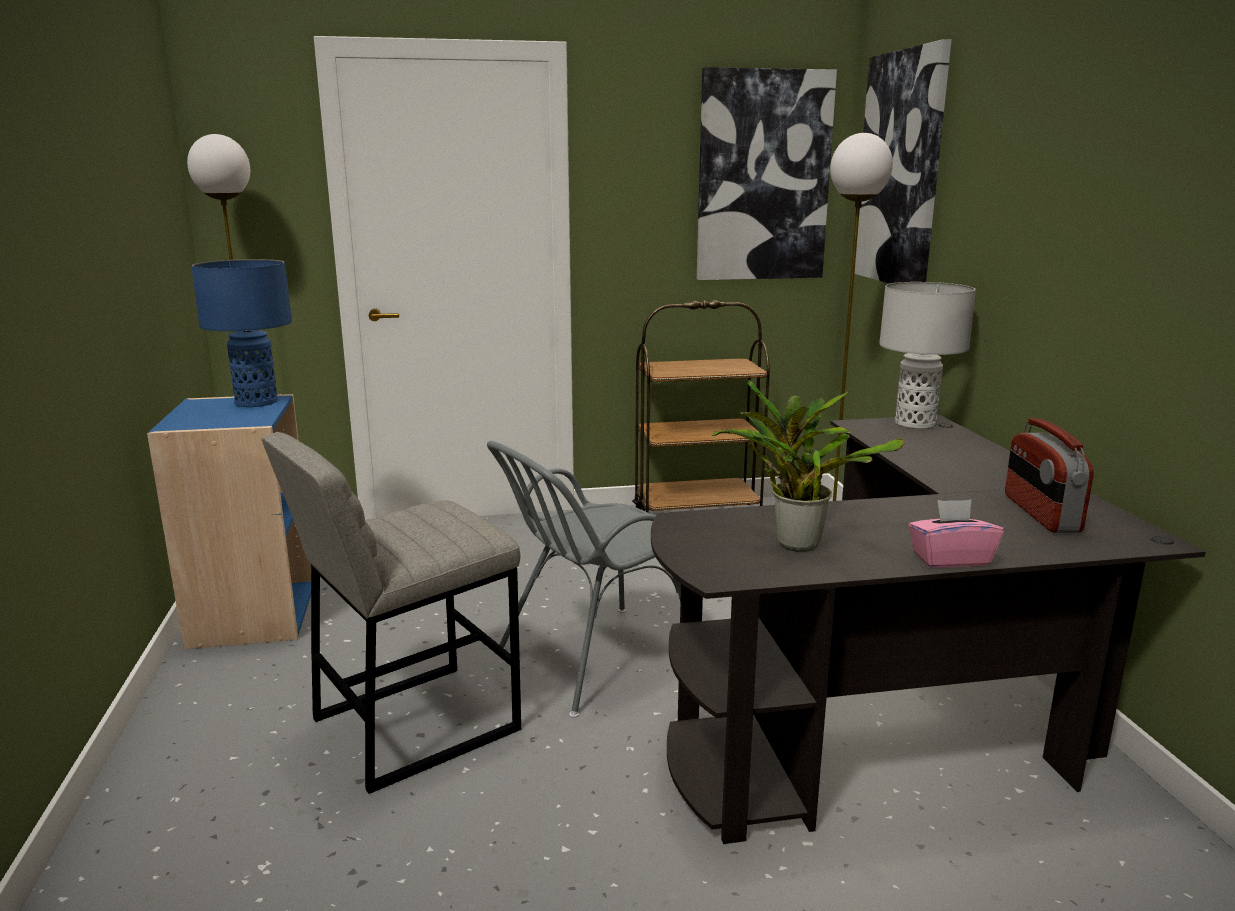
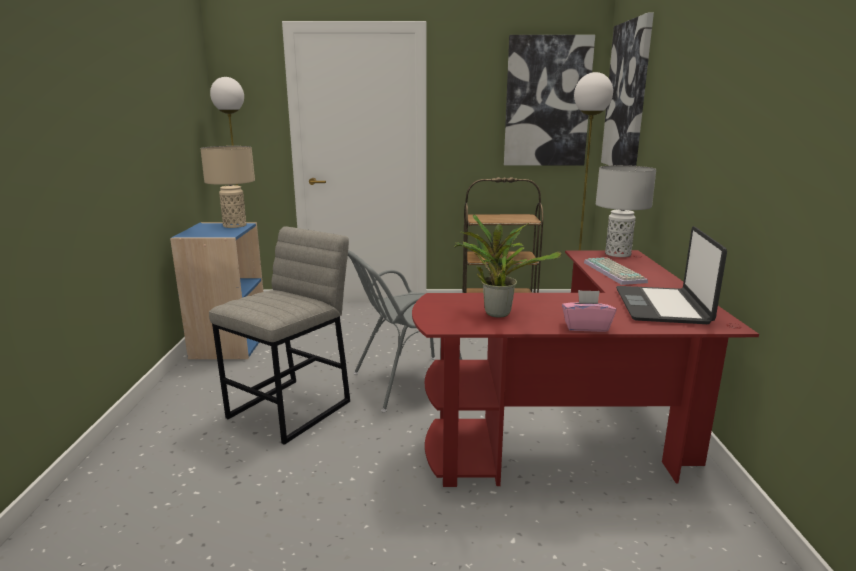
camera: 10 degrees right, 0 degrees up
blue table lamp [191,259,292,407] -> beige table lamp [201,146,255,228]
grey chair [262,432,521,794] -> grey chair turned 150 degrees clockwise [209,226,350,445]
black desk [651,415,1206,844] -> red desk [412,250,759,487]
radio [1005,418,1094,533] -> laptop [616,226,727,324]
none -> keyboard [584,257,648,285]

